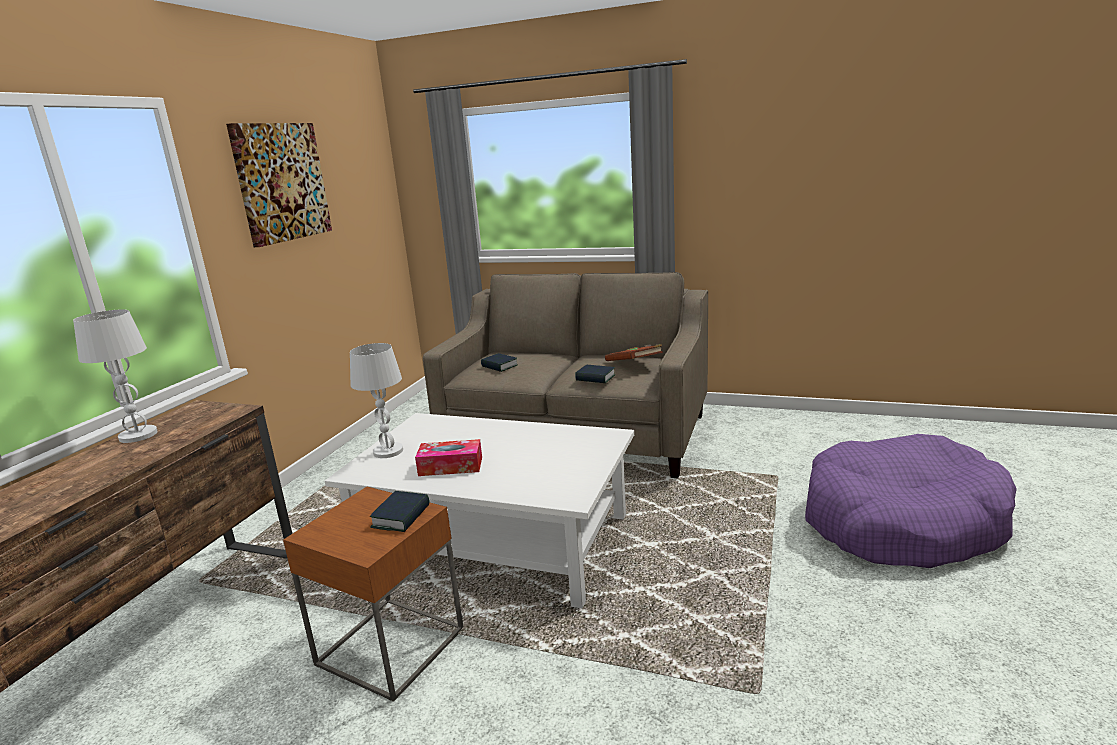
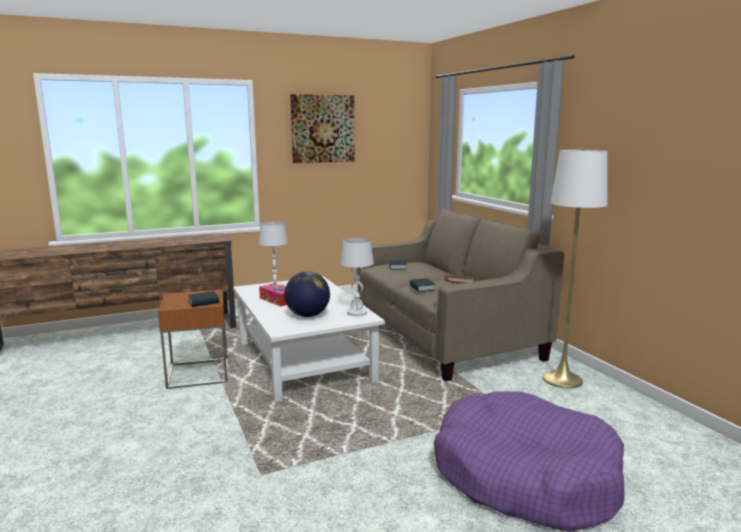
camera: 45 degrees right, 5 degrees down
white table lamp [73,309,158,443] -> white table lamp moved to [340,238,374,316]
none -> globe [284,271,330,317]
none -> white floor lamp [542,149,608,389]

